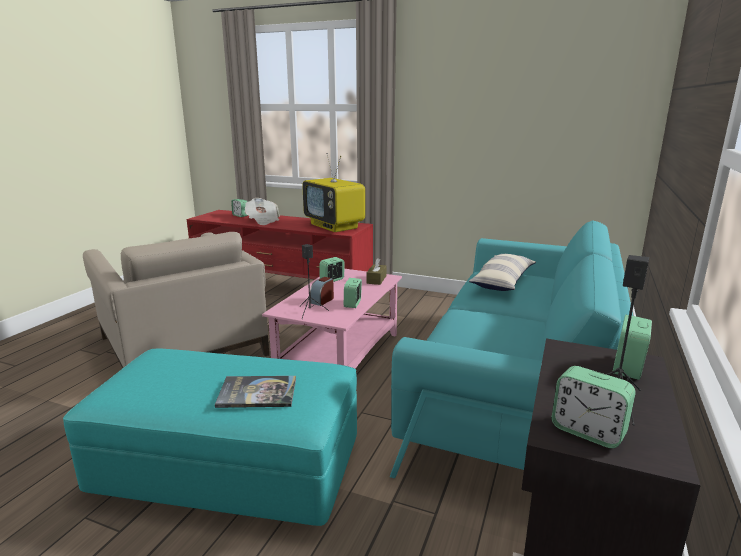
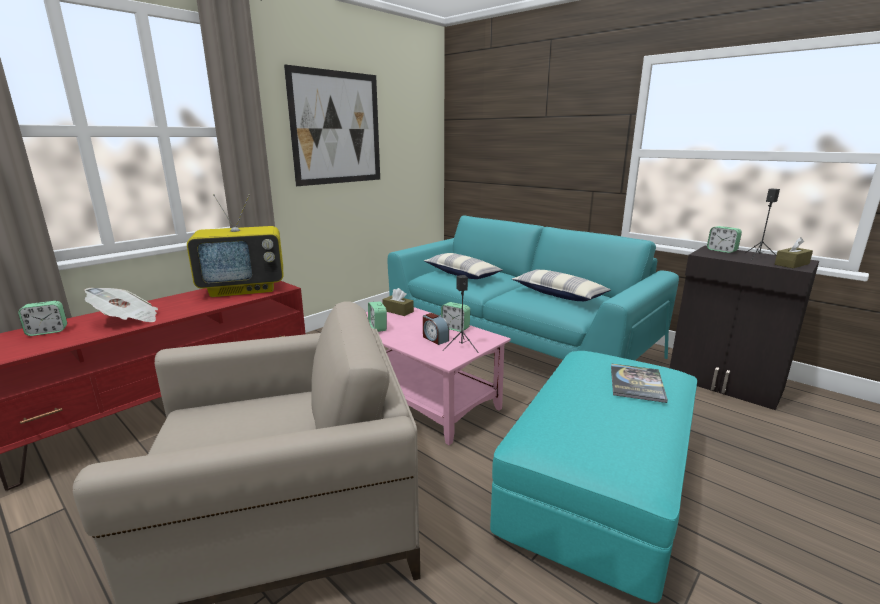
camera: 70 degrees left, 0 degrees up
alarm clock [552,366,636,448] -> brown tissue box [775,237,813,268]
none -> picture [284,65,380,186]
none -> pillow [512,270,611,301]

